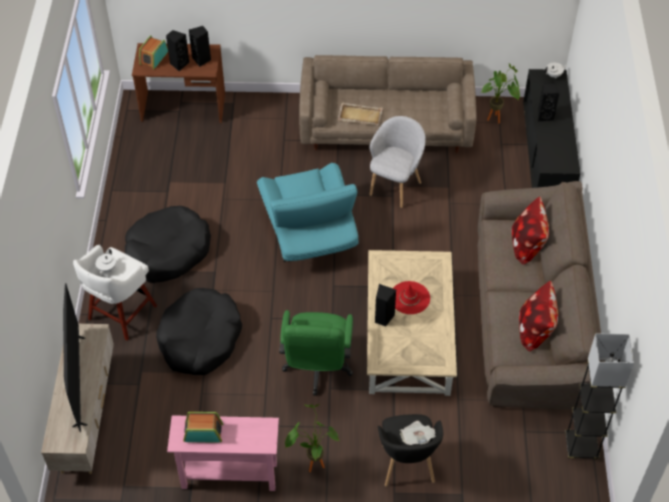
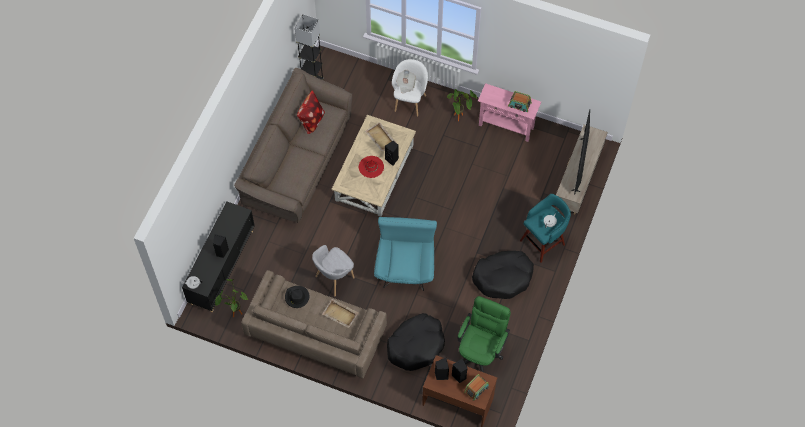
camera: 160 degrees left, 10 degrees up
white stool [73,245,157,340] -> turquoise stool [520,194,571,263]
black dog bed [156,288,242,375] -> black dog bed moved to [387,313,445,371]
green office chair [279,310,353,396] -> green office chair moved to [457,296,511,372]
black armchair [378,414,443,487] -> white armchair [392,59,428,117]
pillow [512,196,549,265] -> none
none -> black hat [285,286,309,308]
none -> beige tray [365,122,396,151]

